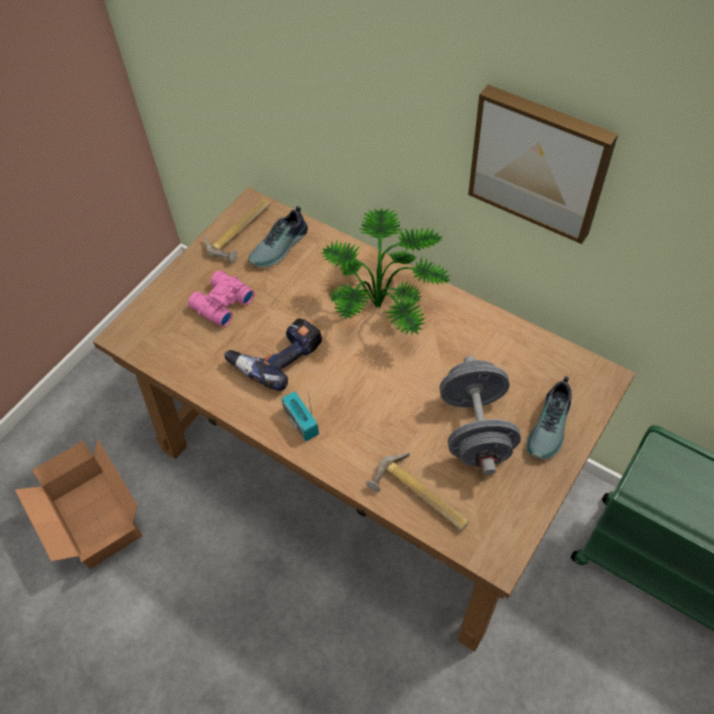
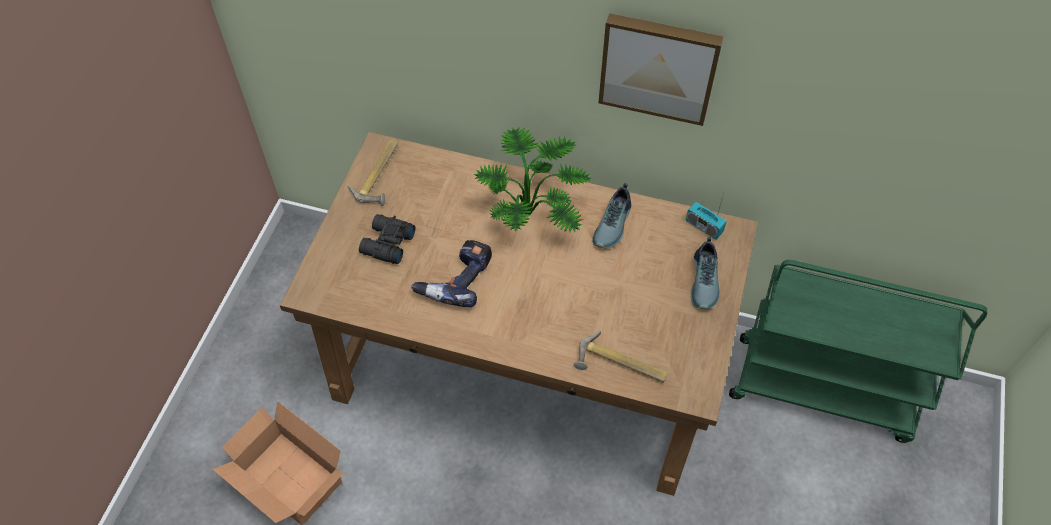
camera: 20 degrees left, 0 degrees up
pink binoculars [188,271,254,327] -> black binoculars [359,214,415,264]
shoe [248,206,308,268] -> shoe moved to [592,183,631,248]
radio [281,391,319,441] -> radio moved to [686,193,727,240]
grey dumbbell [440,356,521,475] -> none

